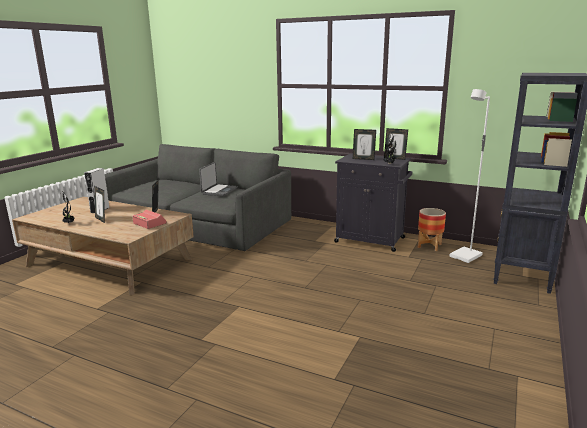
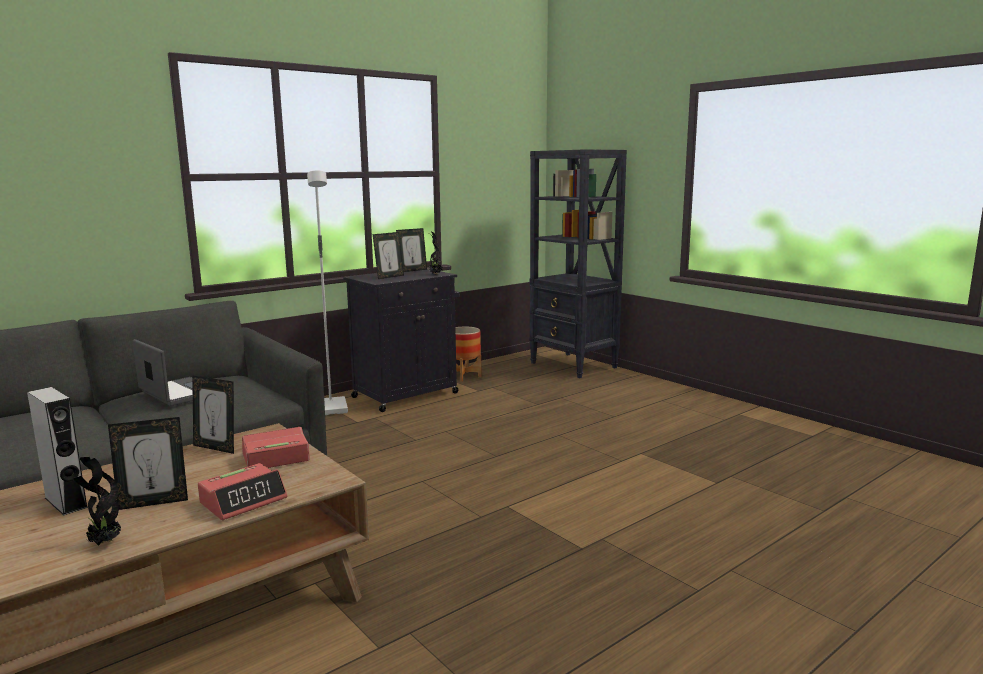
camera: 65 degrees left, 5 degrees down
white floor lamp [450,89,490,263] -> white floor lamp moved to [307,170,348,415]
none -> alarm clock [198,463,287,520]

